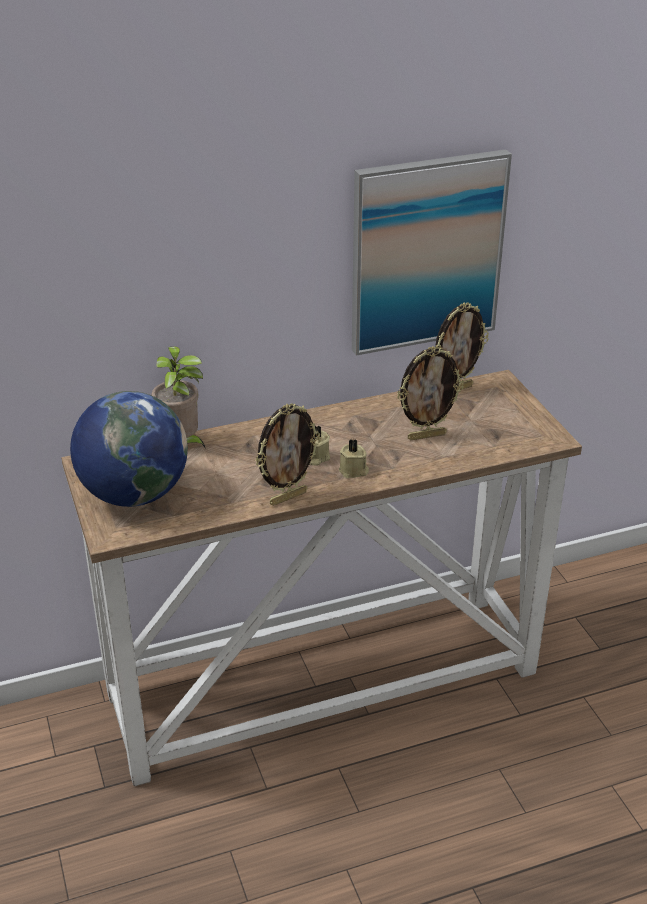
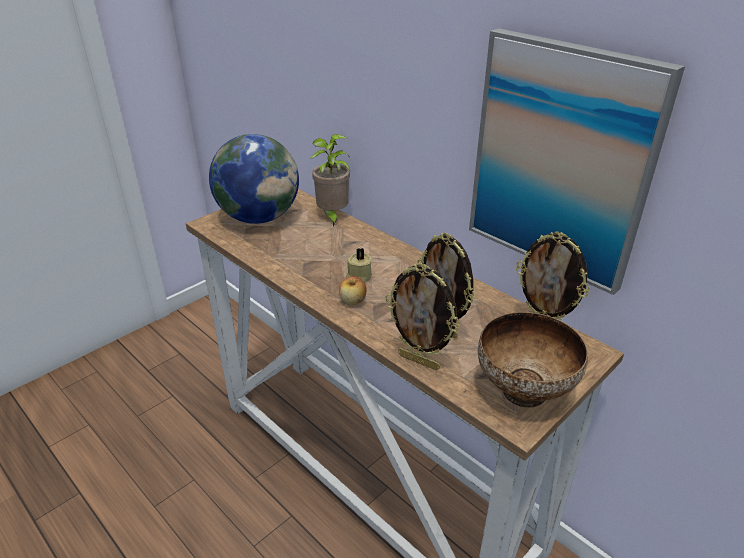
camera: 65 degrees right, 0 degrees up
picture frame [255,403,321,506] -> picture frame moved to [385,263,460,370]
beige candle [339,439,369,478] -> apple [339,276,367,305]
none -> bowl [478,312,588,408]

